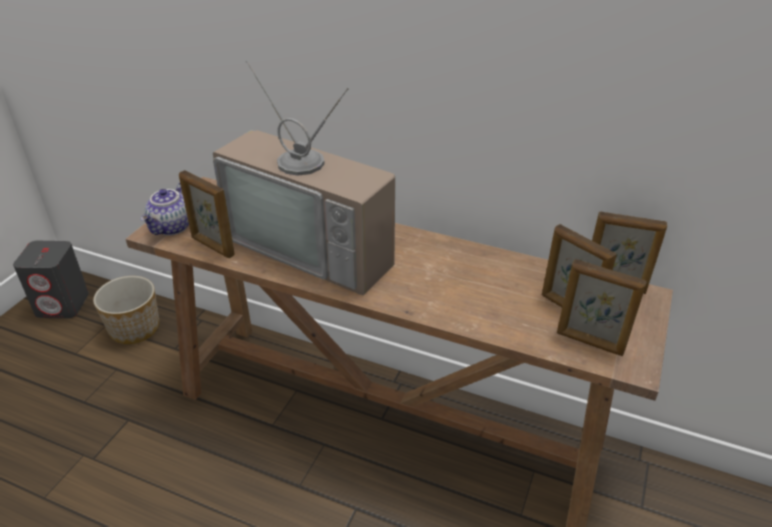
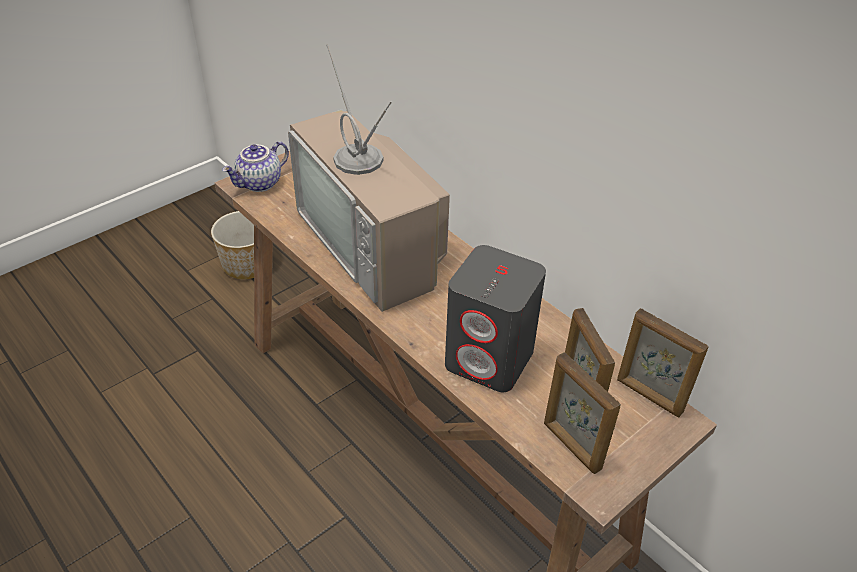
camera: 25 degrees right, 5 degrees up
grey speaker [13,241,89,318] -> grey speaker moved to [445,245,546,392]
picture frame [179,170,235,258] -> none

